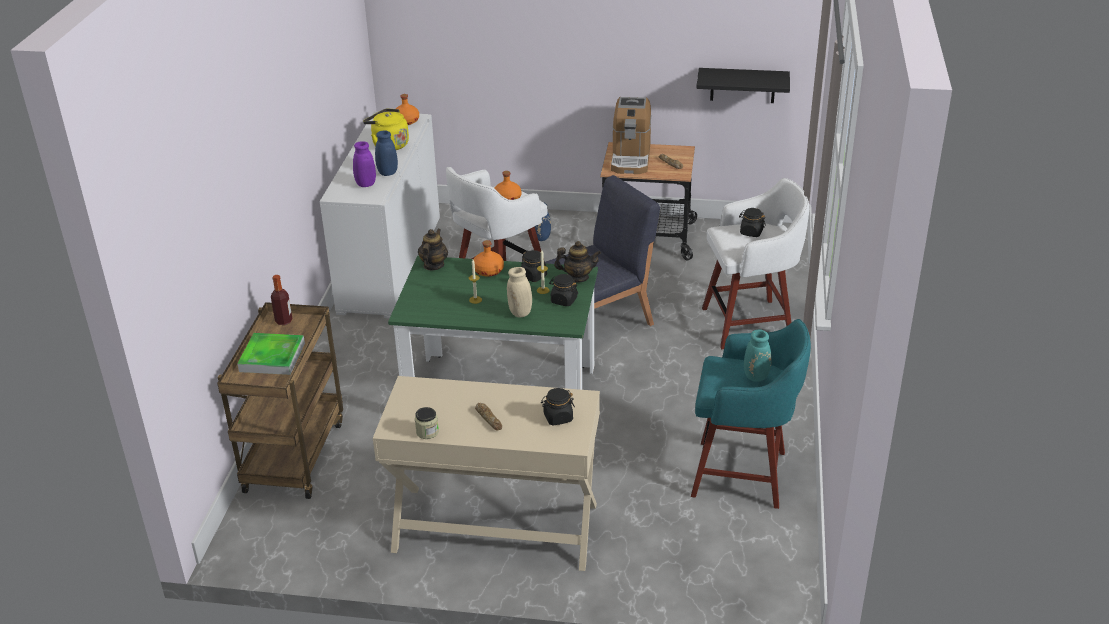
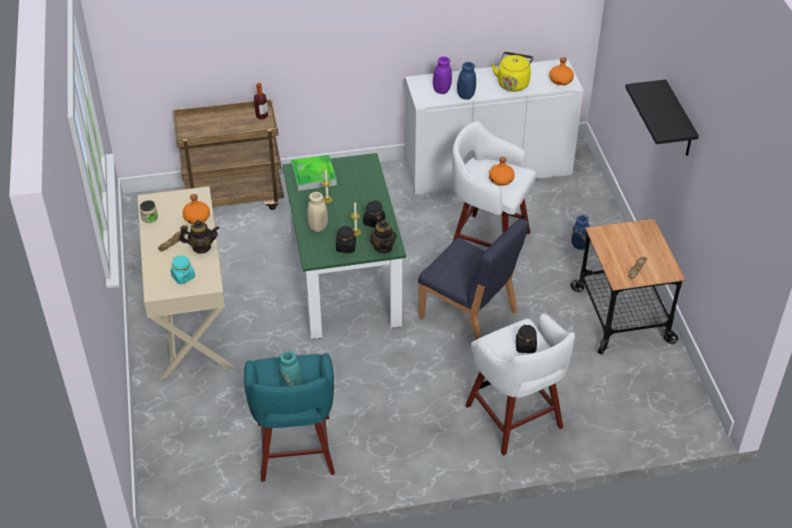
camera: 70 degrees right, 10 degrees up
tray [237,333,305,375] -> tray moved to [291,155,337,191]
teapot [418,229,448,270] -> teapot moved to [179,220,219,254]
orange bottle [474,240,504,277] -> orange bottle moved to [183,194,210,224]
black jar [541,388,575,425] -> turquoise jar [171,256,195,284]
coffee machine [611,97,651,174] -> none
black shelf [696,68,790,103] -> black shelf moved to [625,79,699,156]

